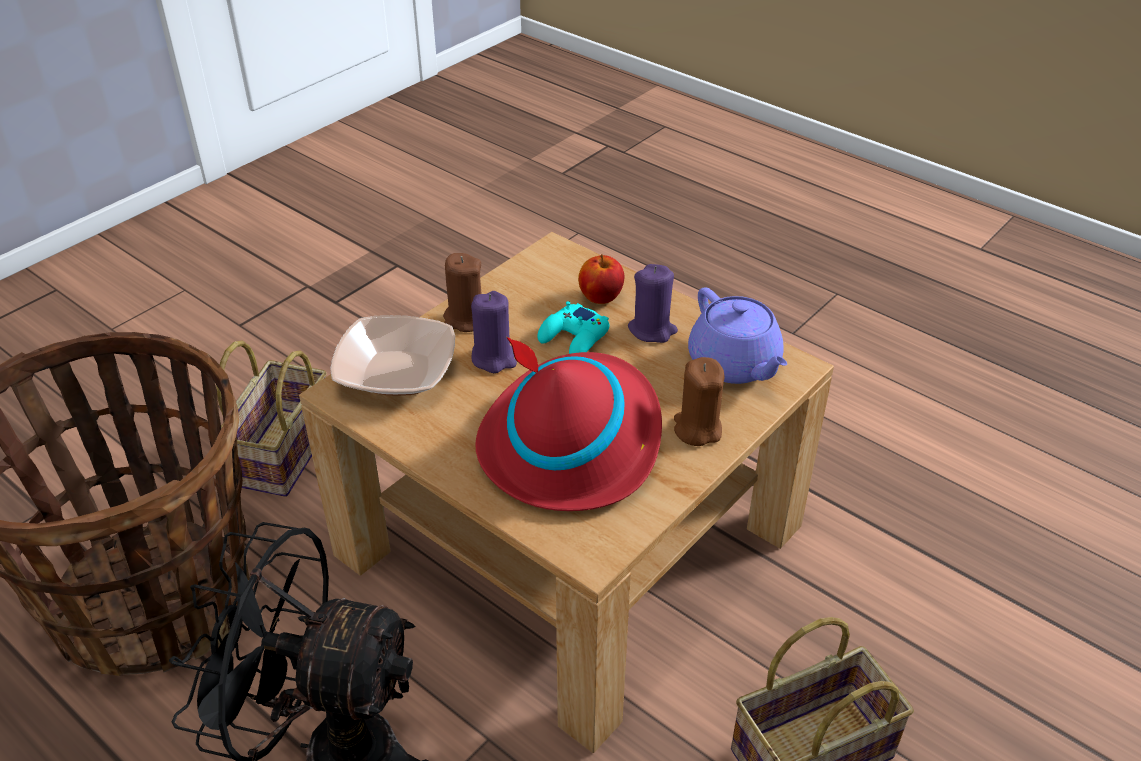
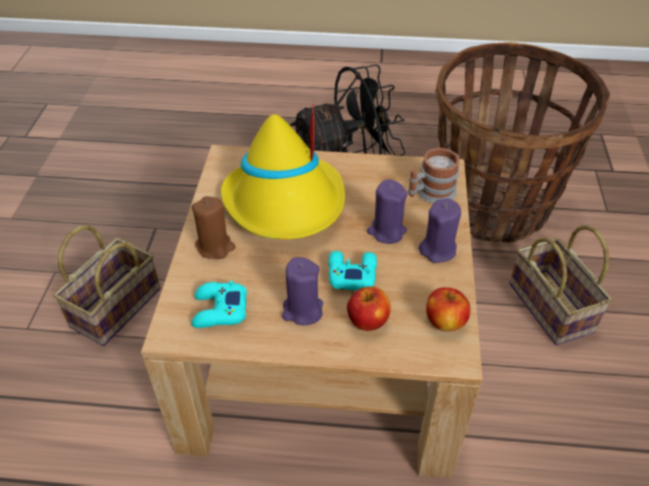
camera: 145 degrees right, 5 degrees up
bowl [330,315,455,396] -> mug [408,148,460,203]
brown candle [443,253,481,332] -> purple candle [418,198,461,263]
red hat [475,337,662,511] -> yellow hat [221,103,345,239]
purple teapot [688,287,787,384] -> turquoise game controller [191,280,247,328]
none -> apple [426,287,471,332]

